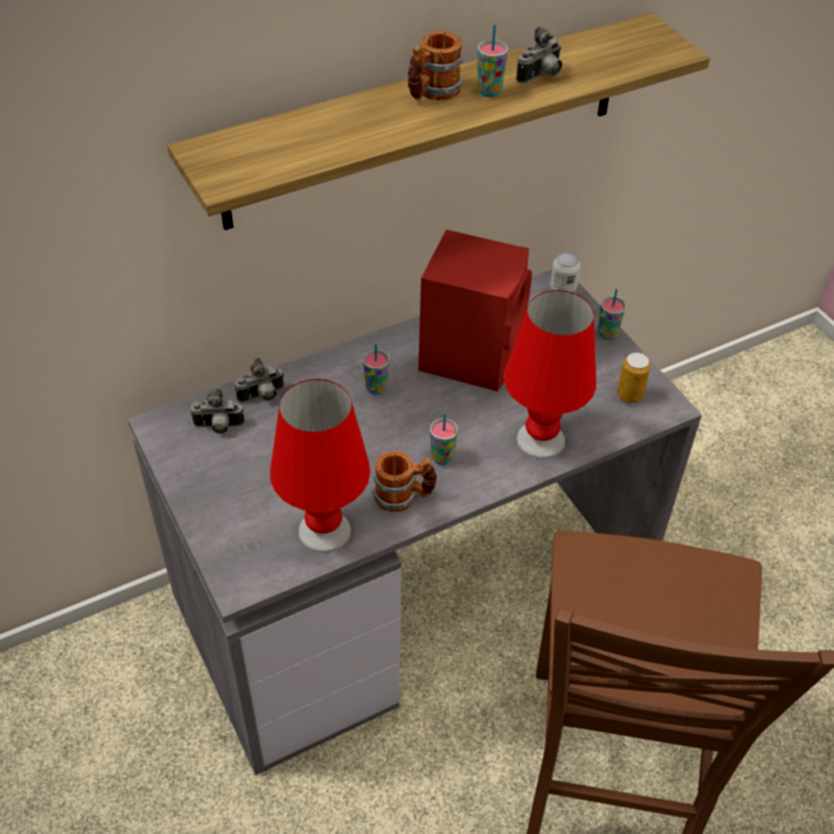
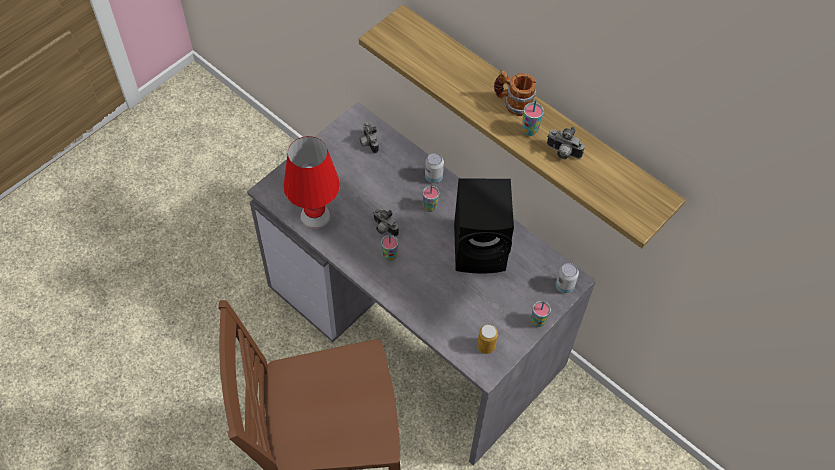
camera: 70 degrees right, 10 degrees up
camera [235,358,284,403] -> camera moved to [373,208,399,236]
mug [372,451,437,512] -> none
red speaker [418,230,532,392] -> black speaker [454,178,514,274]
red table lamp [504,290,596,459] -> none
none -> can [425,153,444,183]

